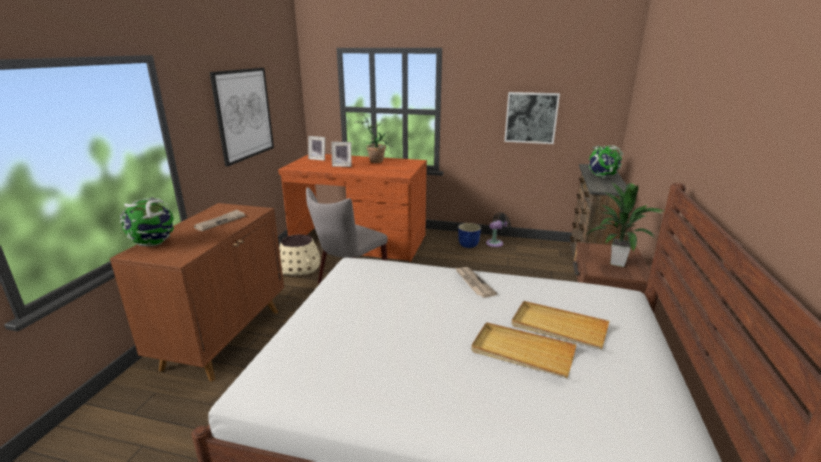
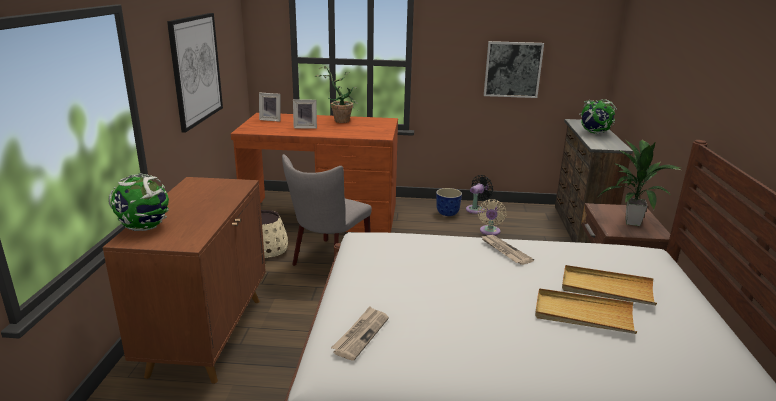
camera: 10 degrees left, 0 degrees up
newspaper [194,209,245,231] -> newspaper moved to [331,307,389,361]
none -> beige fan [478,199,506,235]

